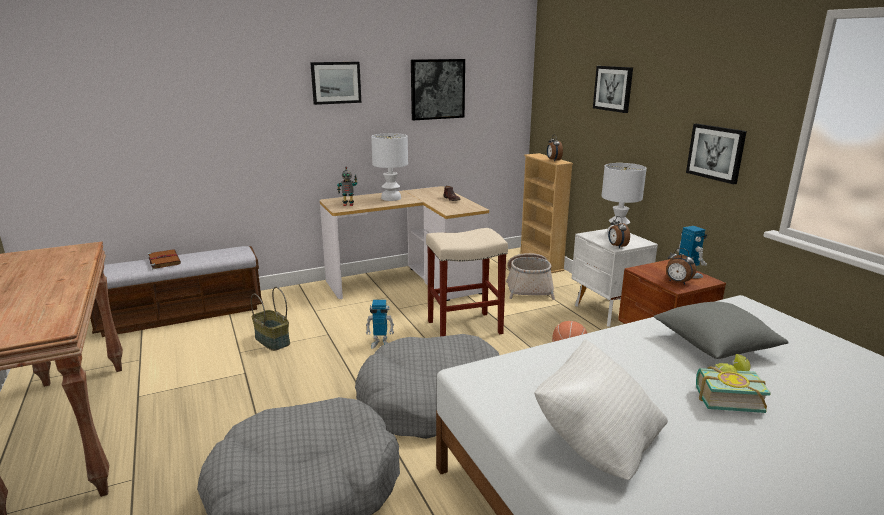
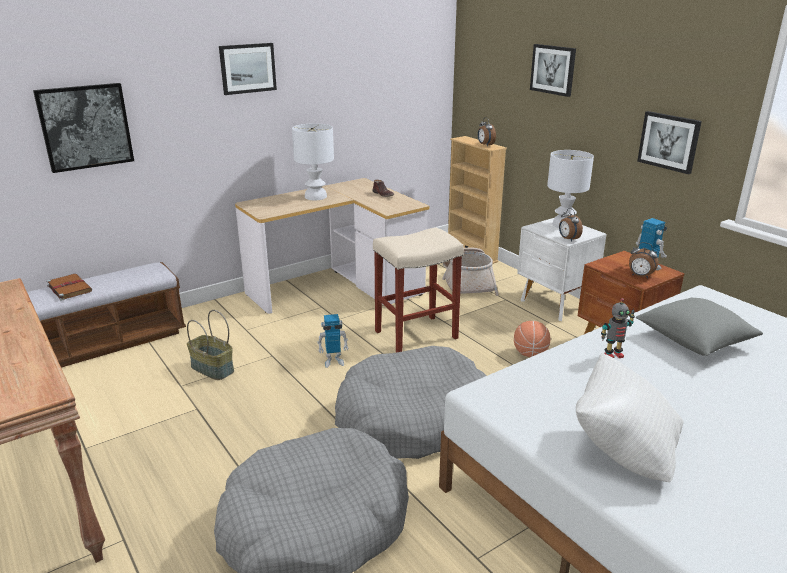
camera: 10 degrees left, 5 degrees up
toy robot [337,167,357,206] -> toy robot moved to [601,298,635,358]
picture [411,59,465,120] -> picture moved to [33,83,134,173]
book [696,354,771,413] -> none

